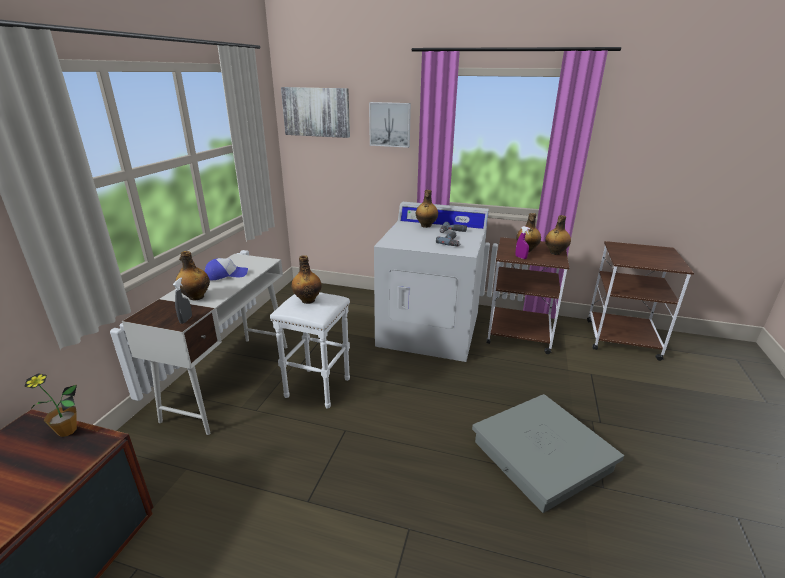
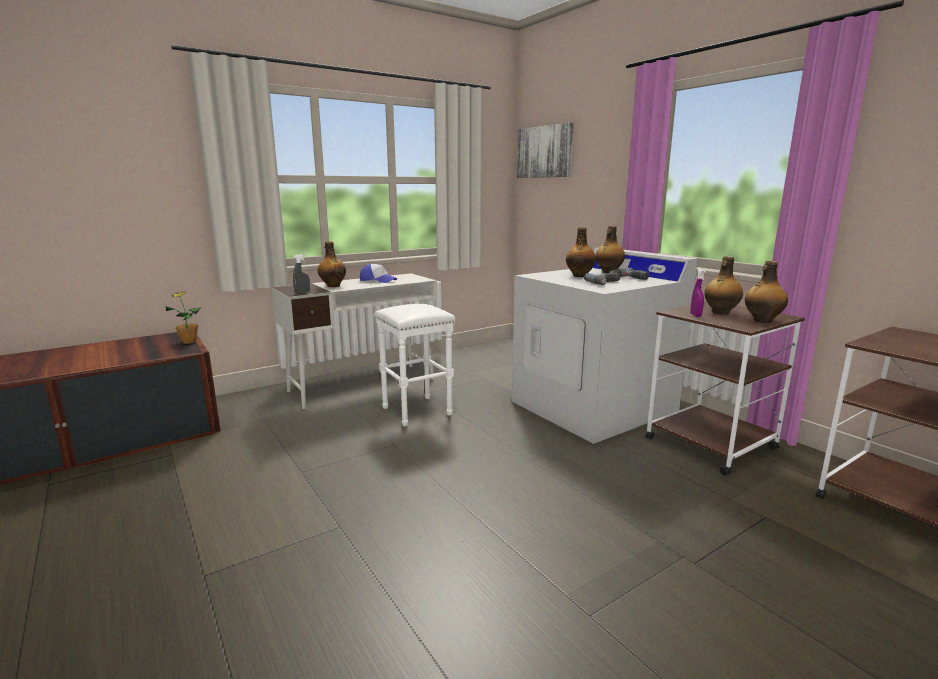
camera: 40 degrees right, 10 degrees down
bottle [291,255,322,304] -> bottle moved to [566,227,596,277]
picture [369,102,411,148] -> none
grey storage box [472,394,624,513] -> none

